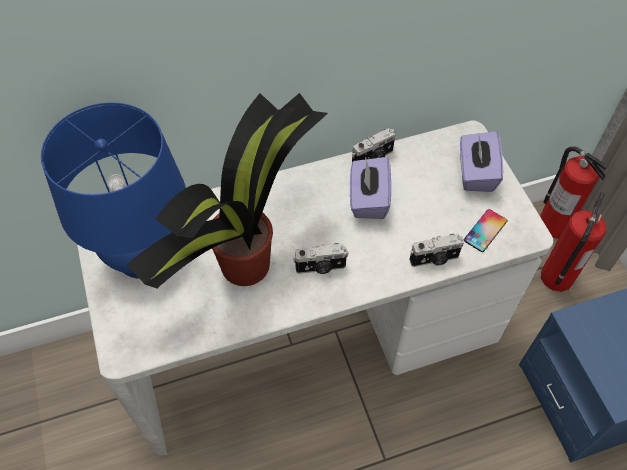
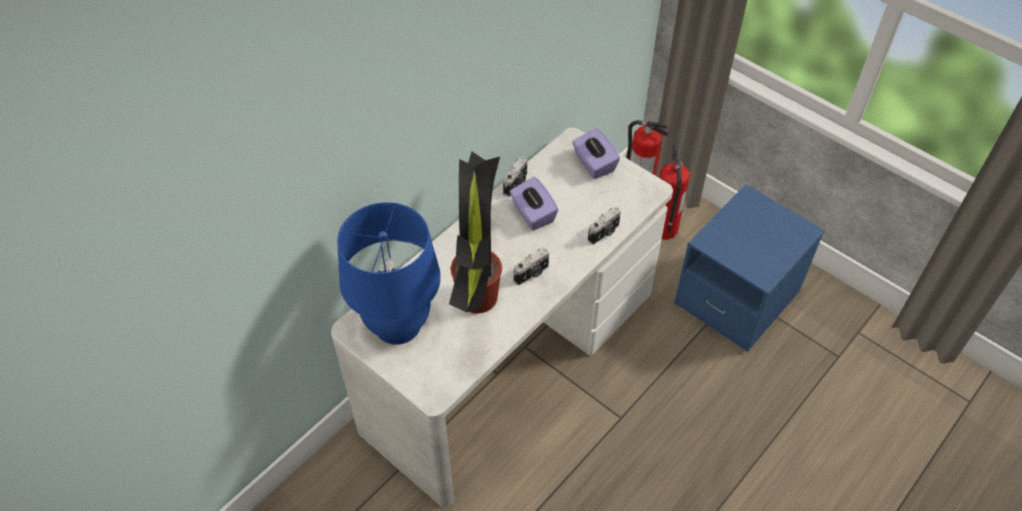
camera: 30 degrees left, 5 degrees down
phone [464,209,507,252] -> none

